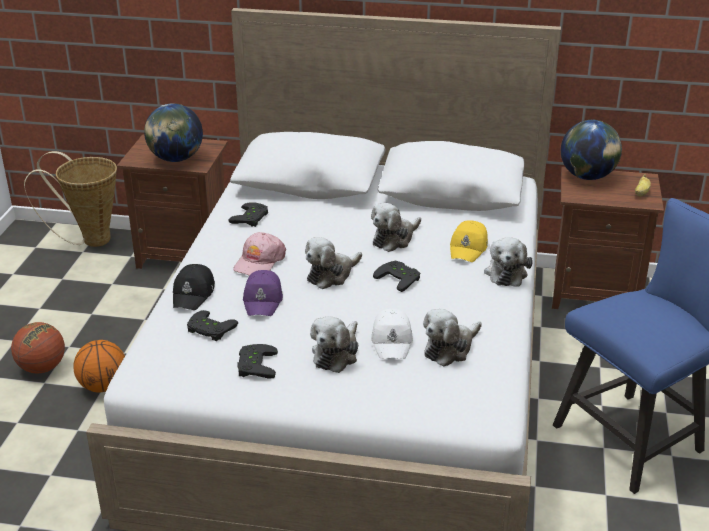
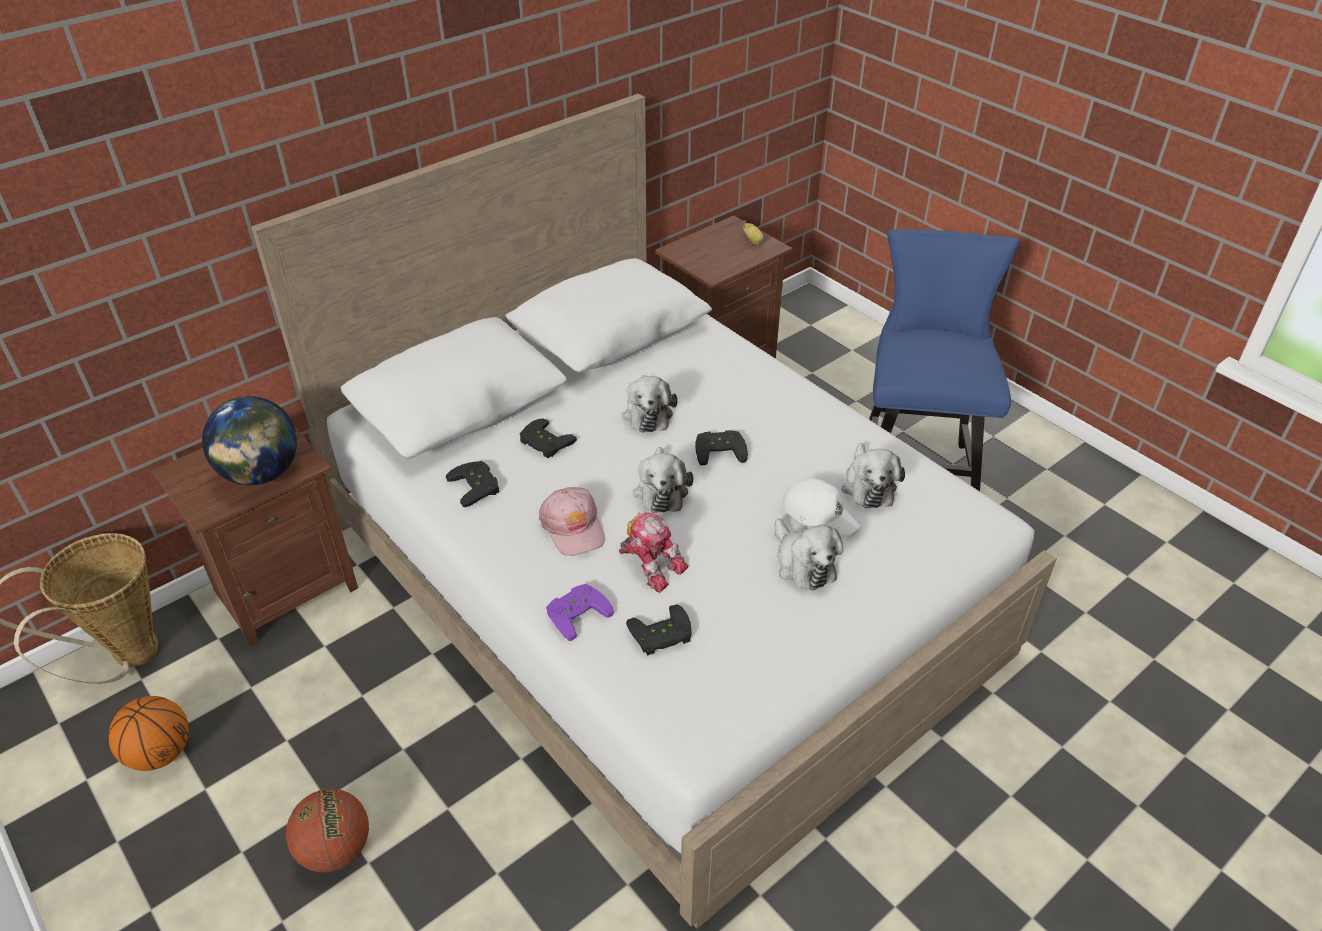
camera: 50 degrees left, 10 degrees up
basketball [73,340,125,393] -> basketball moved to [109,696,189,771]
black cap [173,264,215,310] -> purple game controller [546,584,614,641]
black game controller [237,344,278,379] -> black game controller moved to [520,419,577,458]
purple cap [243,270,283,316] -> toy robot [619,512,689,593]
yellow cap [450,220,488,262] -> none
plush toy [484,237,533,287] -> none
globe [561,120,622,180] -> none

